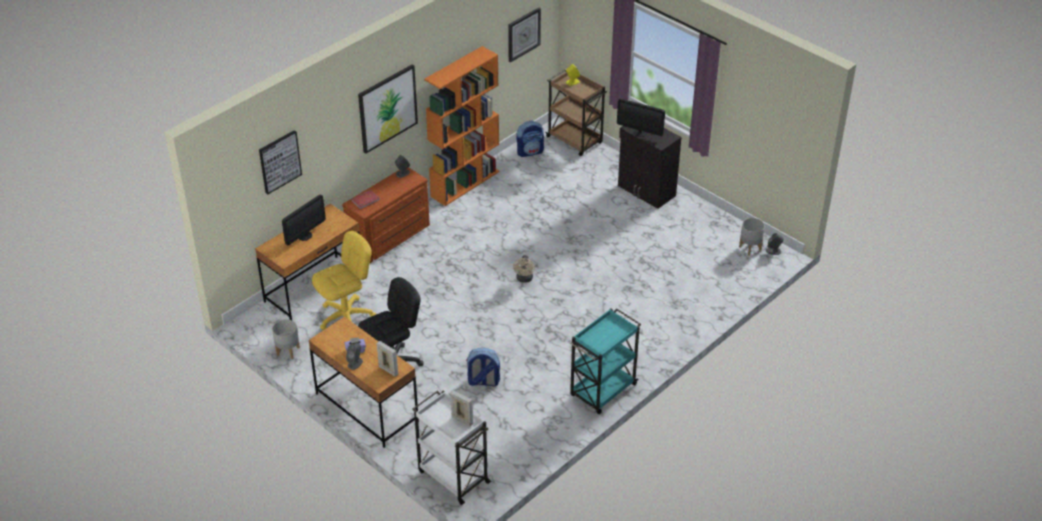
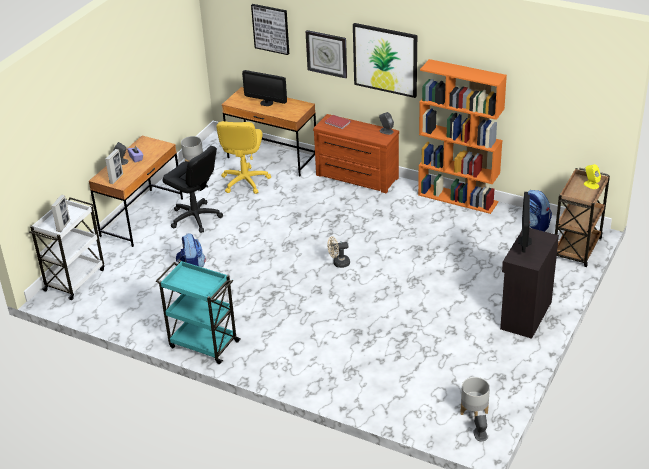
camera: 75 degrees right, 5 degrees down
yellow office chair [312,231,376,330] -> yellow office chair turned 60 degrees clockwise [216,121,271,194]
wall clock [508,8,541,63] -> wall clock moved to [306,30,347,79]

